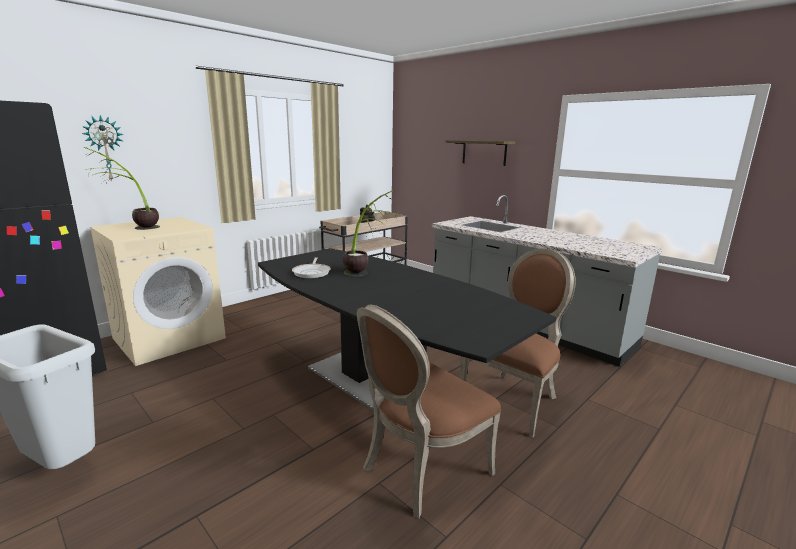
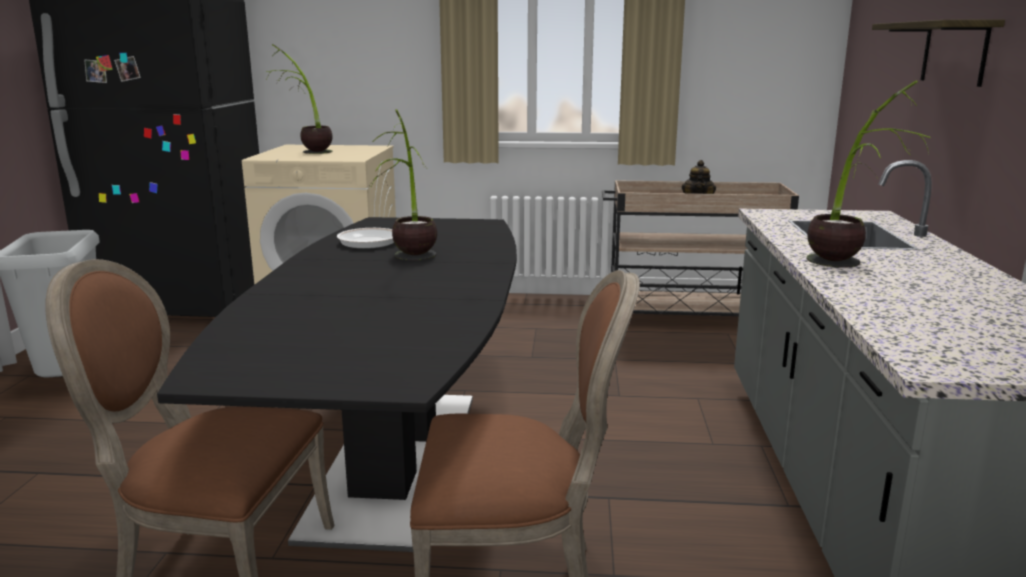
camera: 50 degrees right, 0 degrees up
wall clock [82,115,124,181] -> none
none -> potted plant [806,81,931,268]

